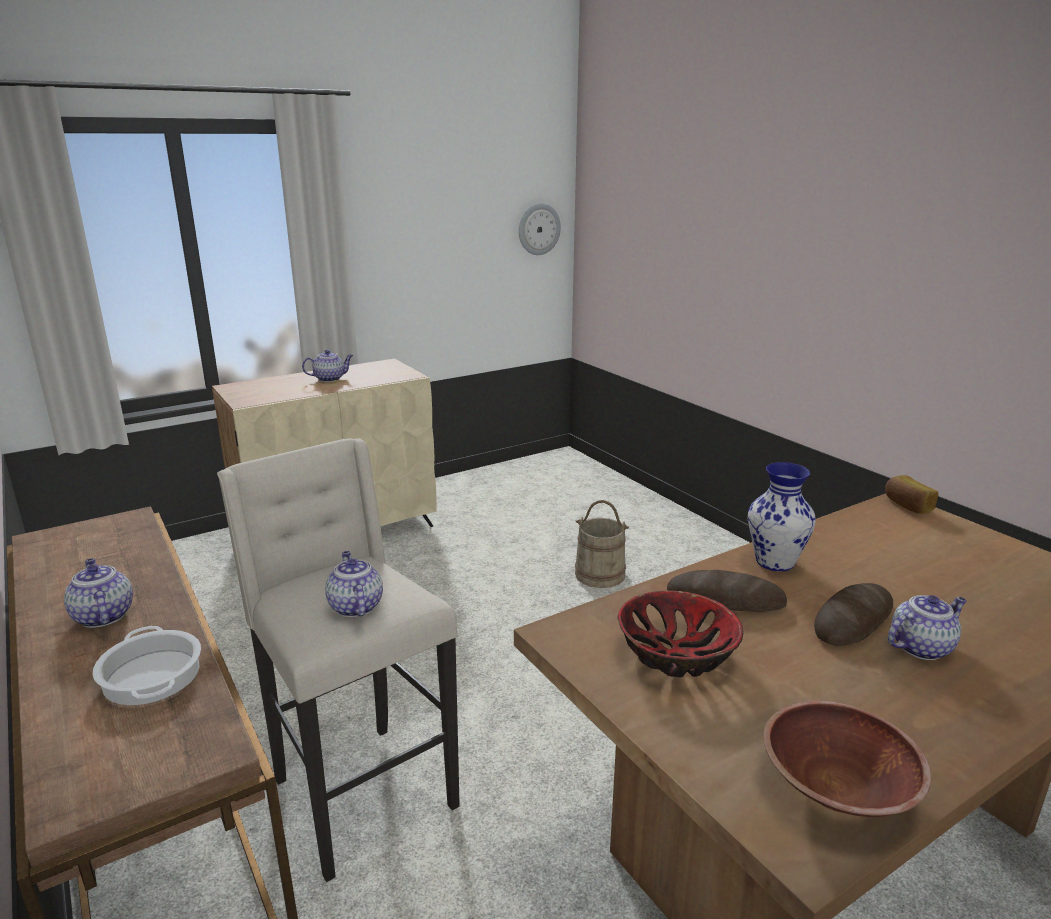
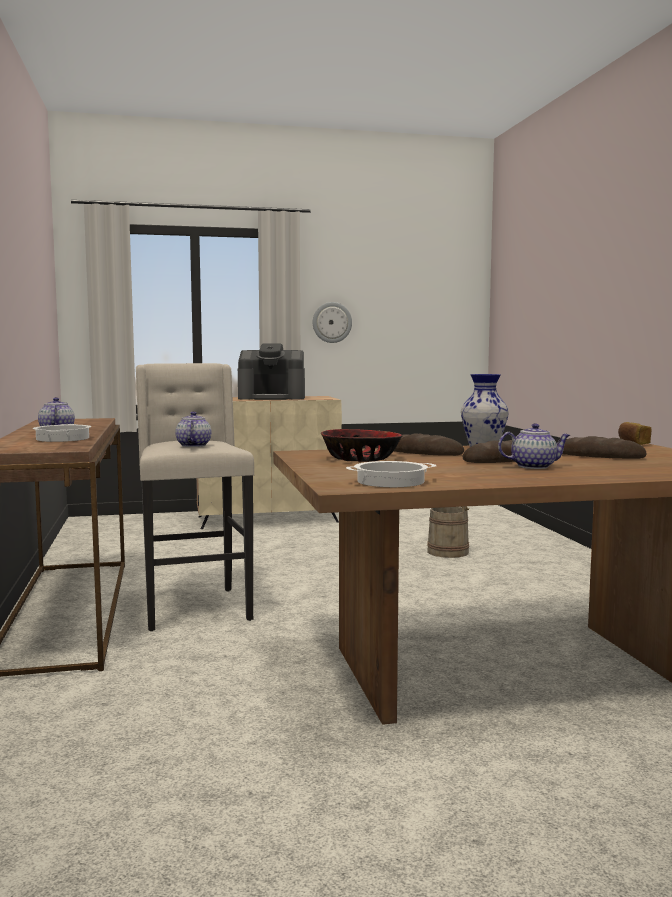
camera: 20 degrees right, 15 degrees down
teapot [302,350,353,382] -> coffee machine [238,343,305,400]
wall clock [519,203,561,255] -> wall clock moved to [313,302,352,343]
brown bowl [763,701,931,817] -> cooking pot [346,461,437,487]
none -> bread [563,436,646,459]

